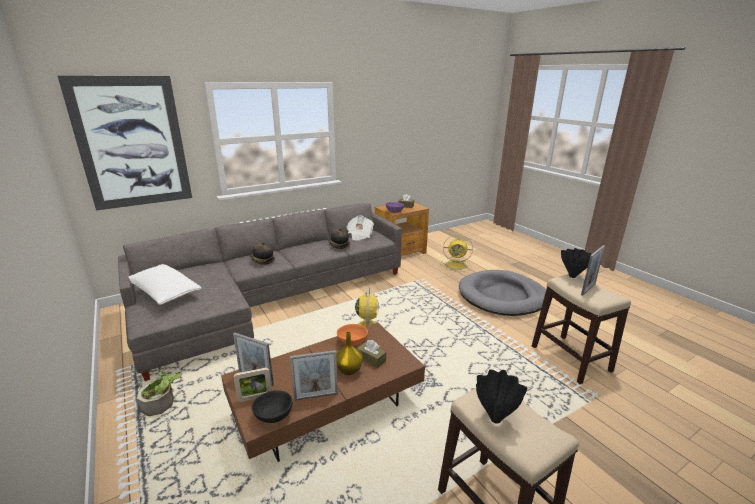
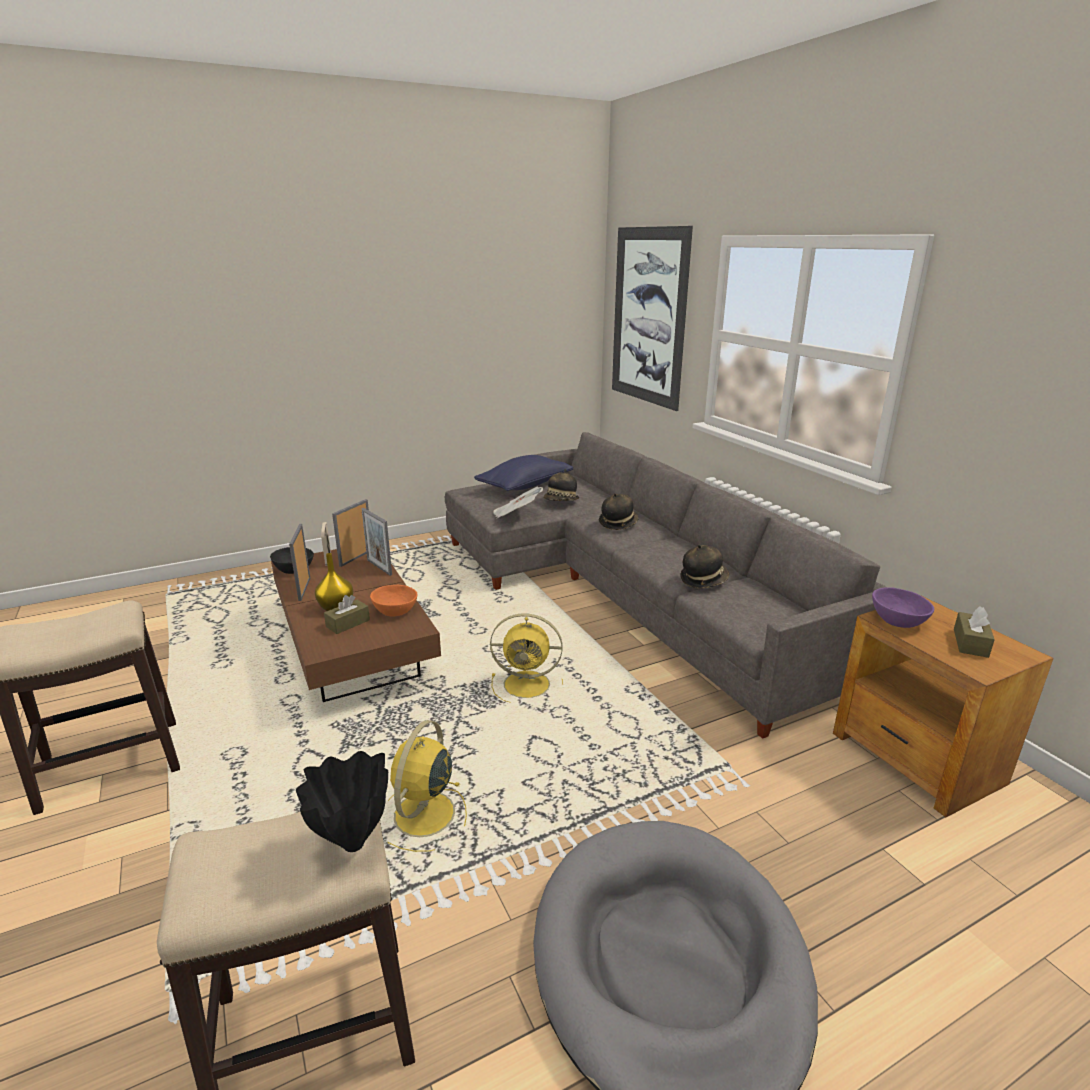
camera: 95 degrees right, 0 degrees up
white pillow [129,264,202,305] -> blue pillow [474,455,573,491]
potted plant [137,369,182,416] -> none
newspaper [346,216,374,241] -> newspaper moved to [493,486,543,518]
yellow fan [441,234,473,272] -> yellow fan moved to [387,720,467,852]
black vase [476,370,527,424] -> none
picture frame [581,245,605,296] -> picture frame moved to [361,508,392,576]
none -> hat [543,469,579,501]

